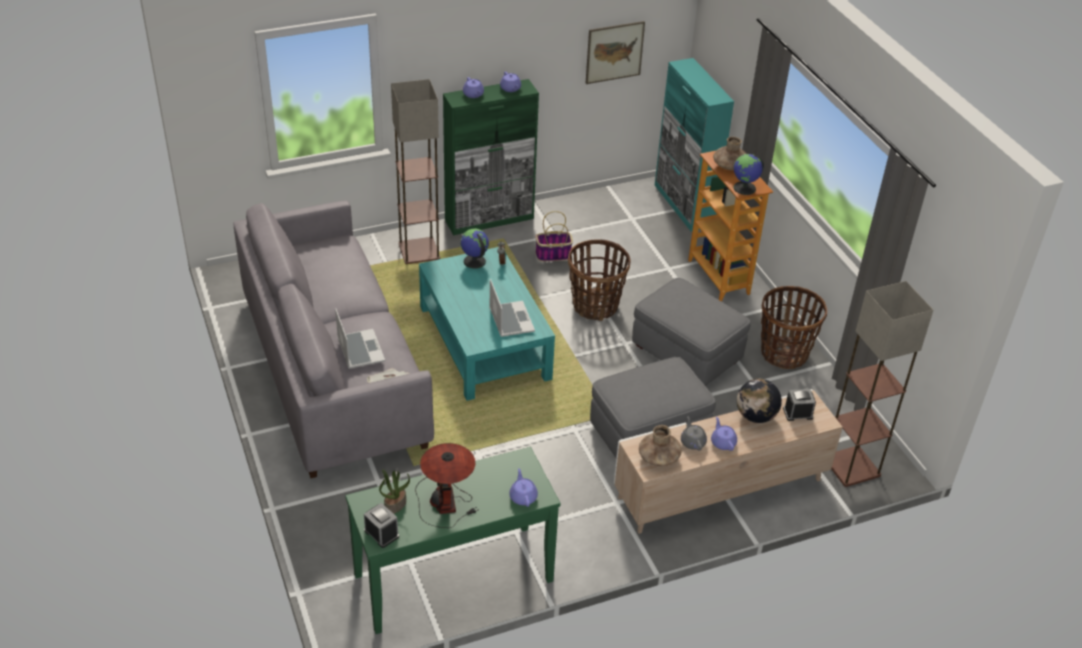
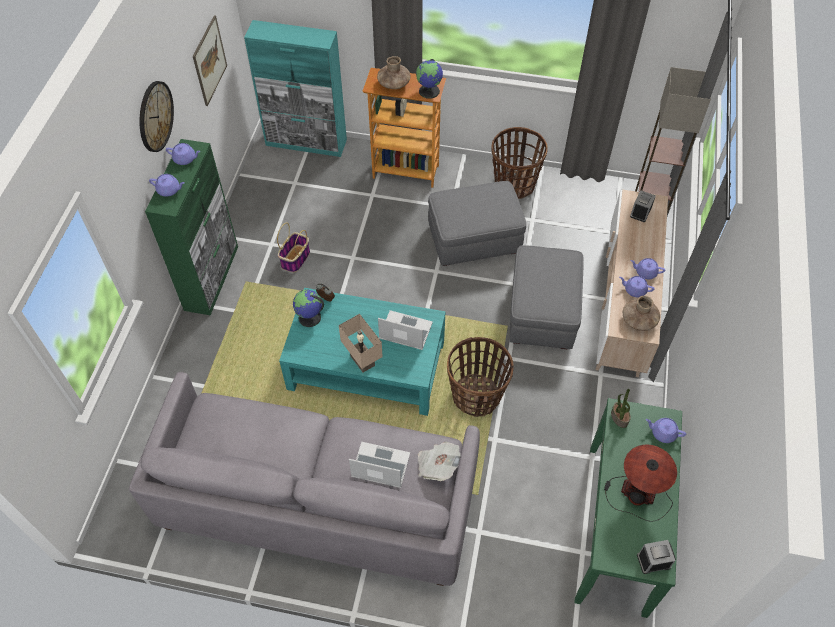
camera: 55 degrees left, 15 degrees up
potted plant [379,469,410,514] -> potted plant moved to [611,389,631,428]
floor lamp [391,79,440,264] -> none
basket [568,239,630,321] -> basket moved to [447,337,514,417]
grey teapot [681,416,707,451] -> purple teapot [619,276,655,297]
globe [737,379,782,423] -> none
none -> wall clock [139,81,174,152]
none -> beige table lamp [339,314,383,372]

